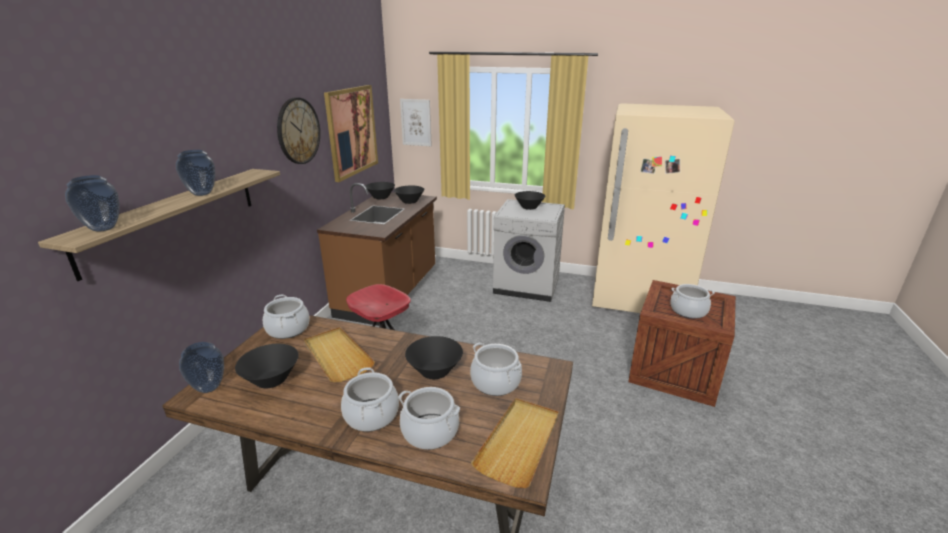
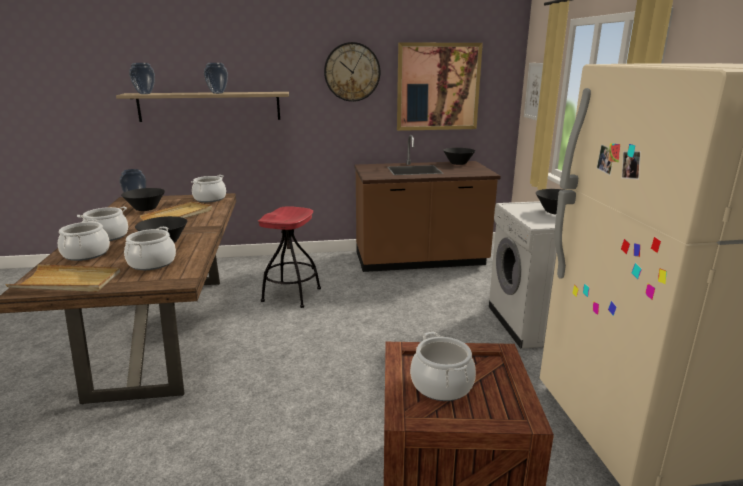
camera: 65 degrees right, 5 degrees down
black bowl [394,186,424,204] -> none

